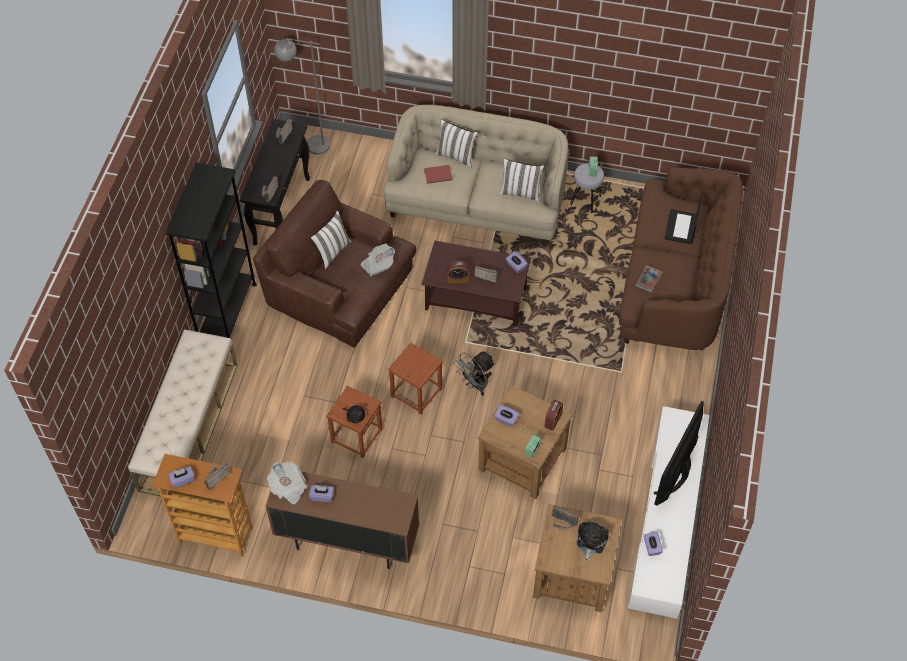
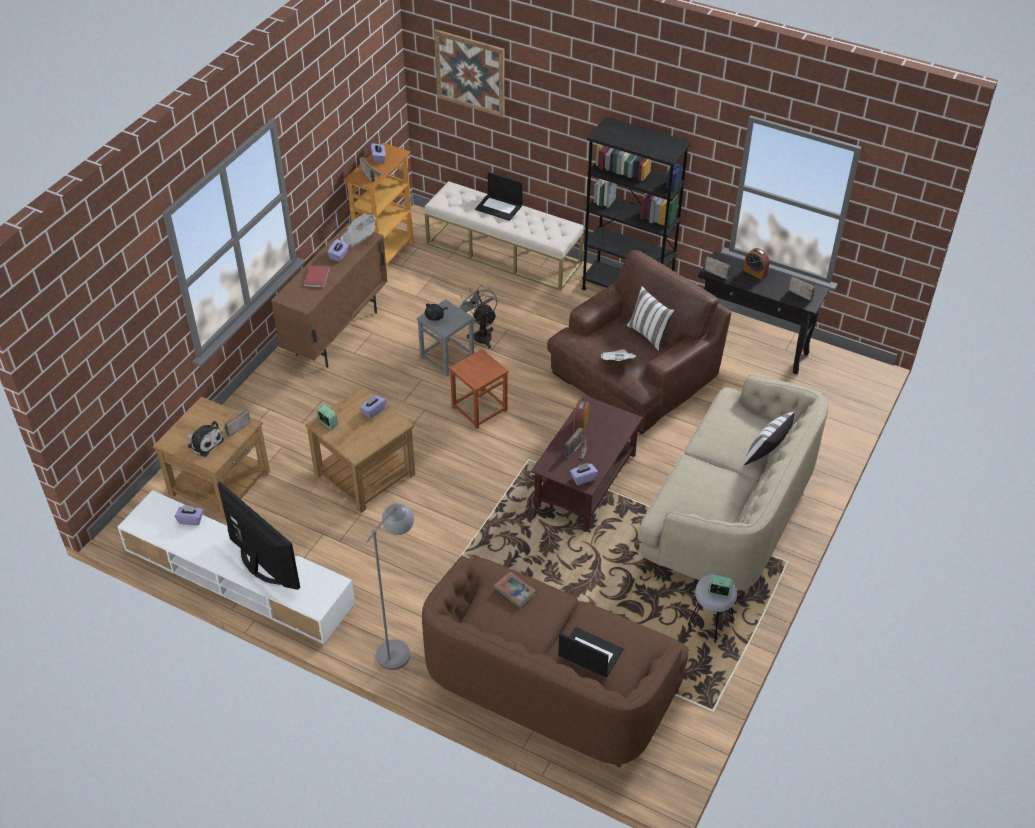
camera: 105 degrees right, 10 degrees down
grey floor lamp [274,38,330,155] -> grey floor lamp moved to [366,503,414,670]
brown stool [326,386,382,458] -> grey stool [417,299,474,376]
red book [424,165,453,184] -> red book moved to [303,265,330,288]
grey fan [453,352,495,396] -> grey fan moved to [457,285,497,349]
white pillow [499,158,544,202] -> none
alarm clock [544,400,563,431] -> alarm clock moved to [743,248,770,280]
none -> picture [434,29,505,118]
none -> laptop [475,172,523,221]

